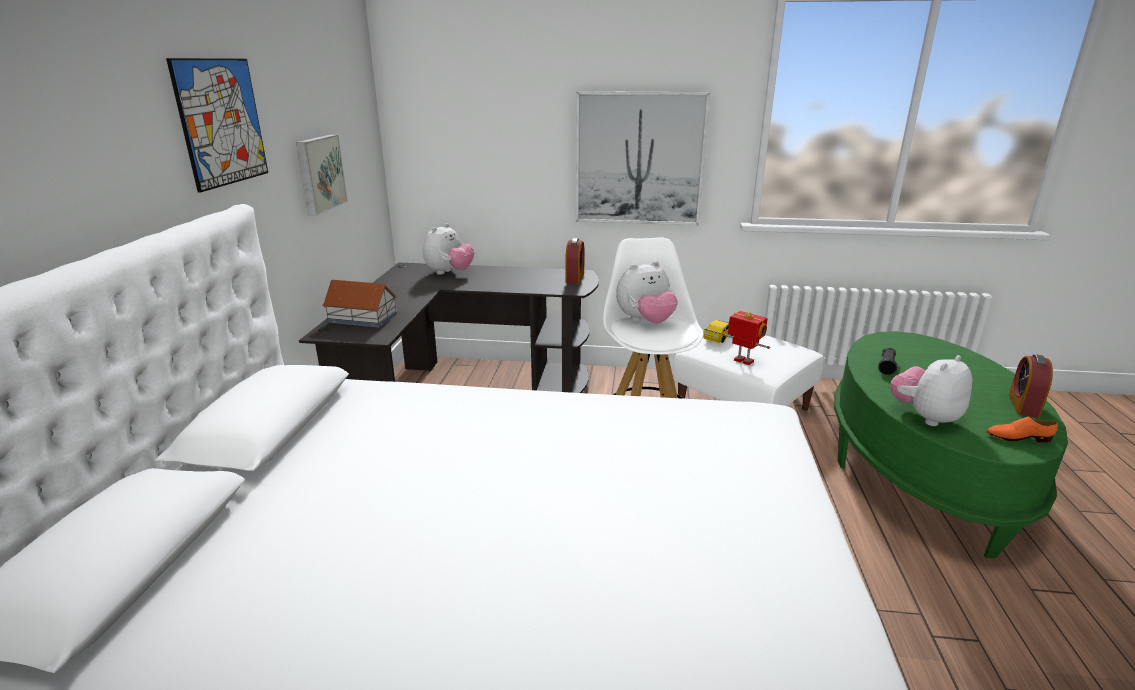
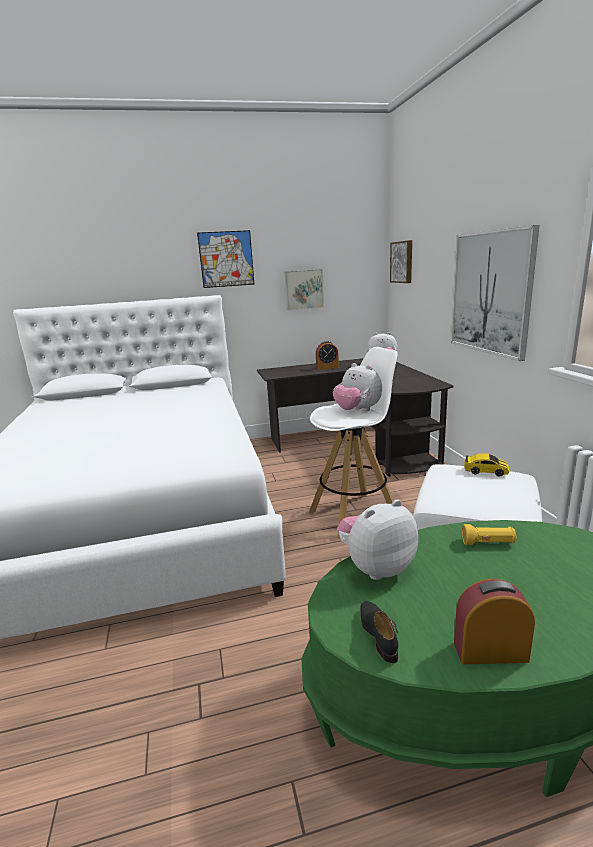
camera: 70 degrees right, 5 degrees down
toy house [322,280,397,328] -> none
alarm clock [565,238,585,284] -> alarm clock moved to [316,341,339,370]
toy robot [722,311,770,365] -> none
black flashlight [878,348,897,375] -> yellow flashlight [462,524,517,545]
plush toy [890,355,973,426] -> plush toy turned 60 degrees counterclockwise [337,500,418,580]
orange shoe [987,417,1058,443] -> black shoe [360,601,398,663]
none -> picture [390,240,412,283]

